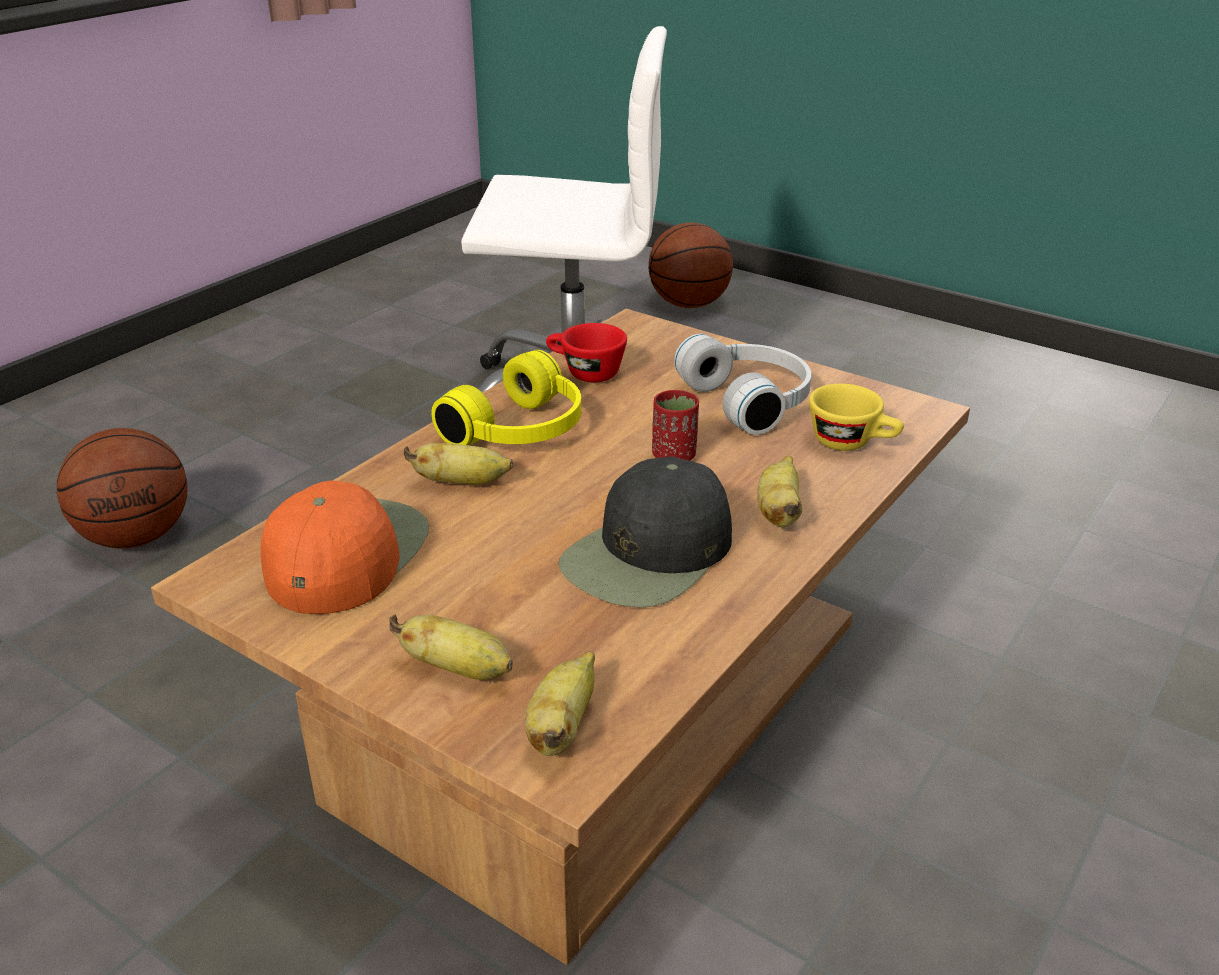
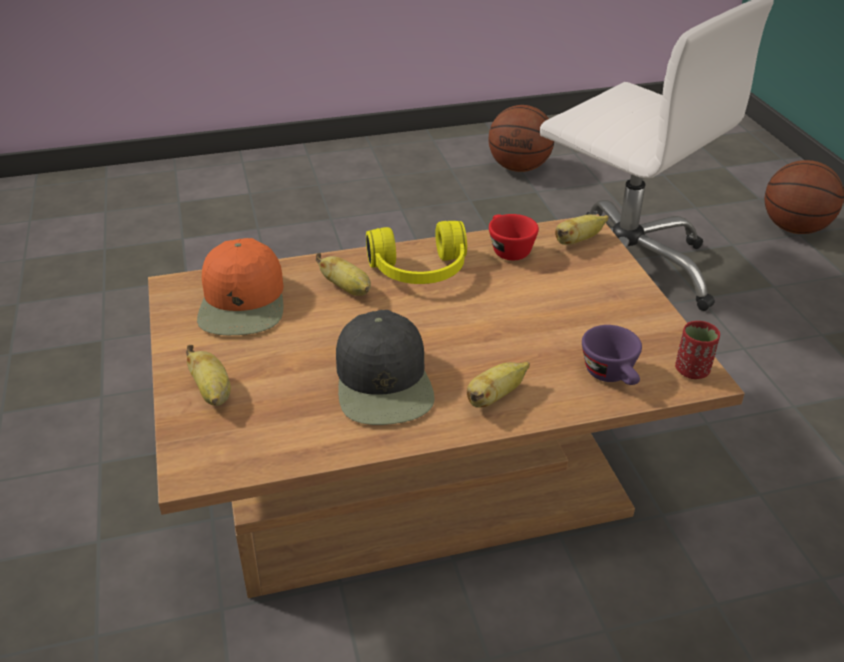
camera: 40 degrees right, 5 degrees up
basketball [57,428,188,548] -> basketball moved to [489,105,554,172]
orange cap [260,481,429,614] -> orange cap turned 120 degrees clockwise [197,238,284,335]
banana [525,652,595,756] -> banana moved to [555,214,609,245]
black cap [558,456,732,608] -> black cap turned 90 degrees counterclockwise [336,310,435,425]
red cup [652,390,699,461] -> red cup moved to [675,321,720,379]
white headphones [674,334,812,435] -> none
yellow cup [809,384,904,451] -> purple cup [582,325,642,385]

